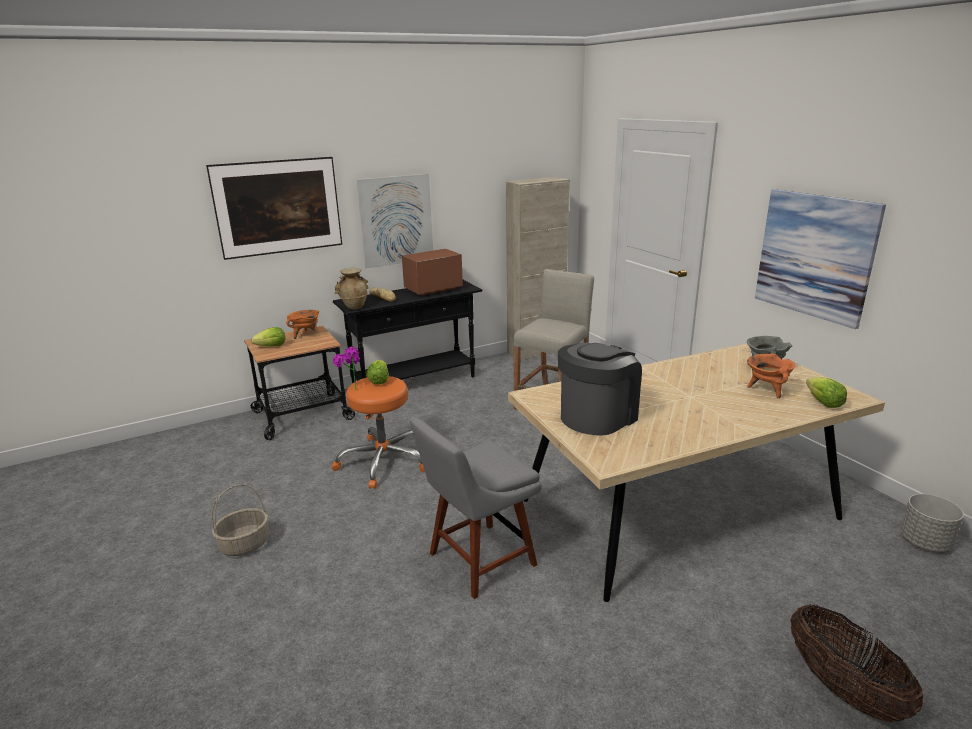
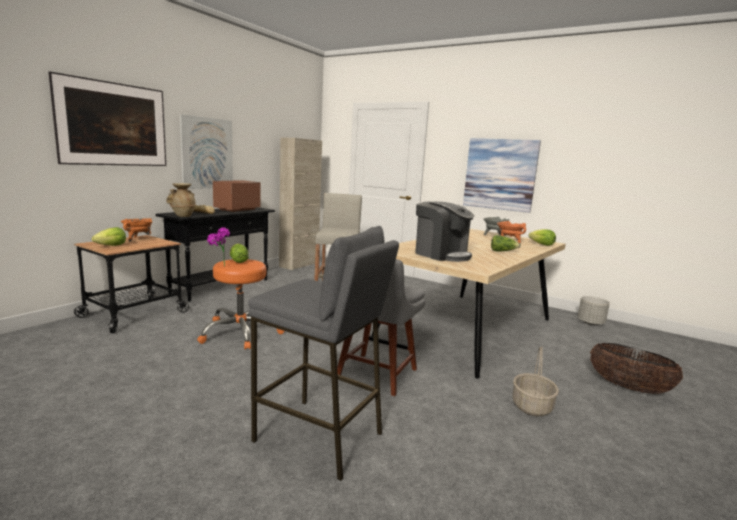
camera: 30 degrees left, 10 degrees down
basket [212,484,269,556] -> basket moved to [512,346,559,416]
coffee machine [558,342,642,436] -> coffee machine turned 120 degrees clockwise [415,201,474,262]
none -> grey stool [248,226,399,481]
none -> lettuce [491,235,521,252]

